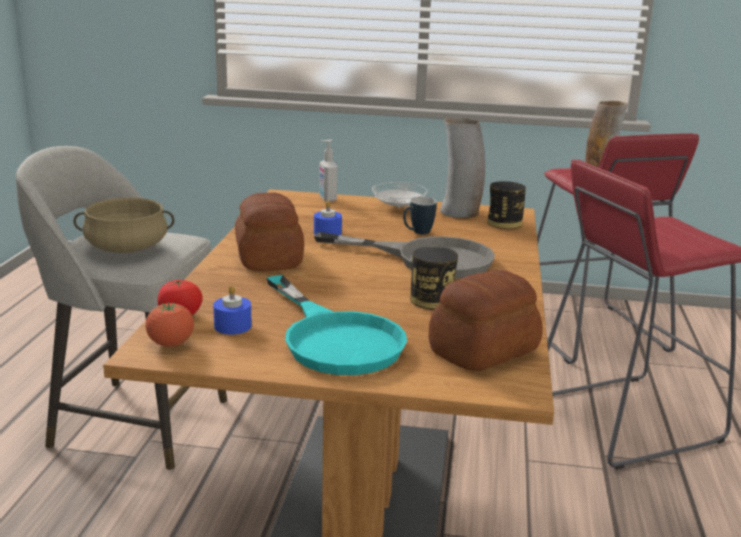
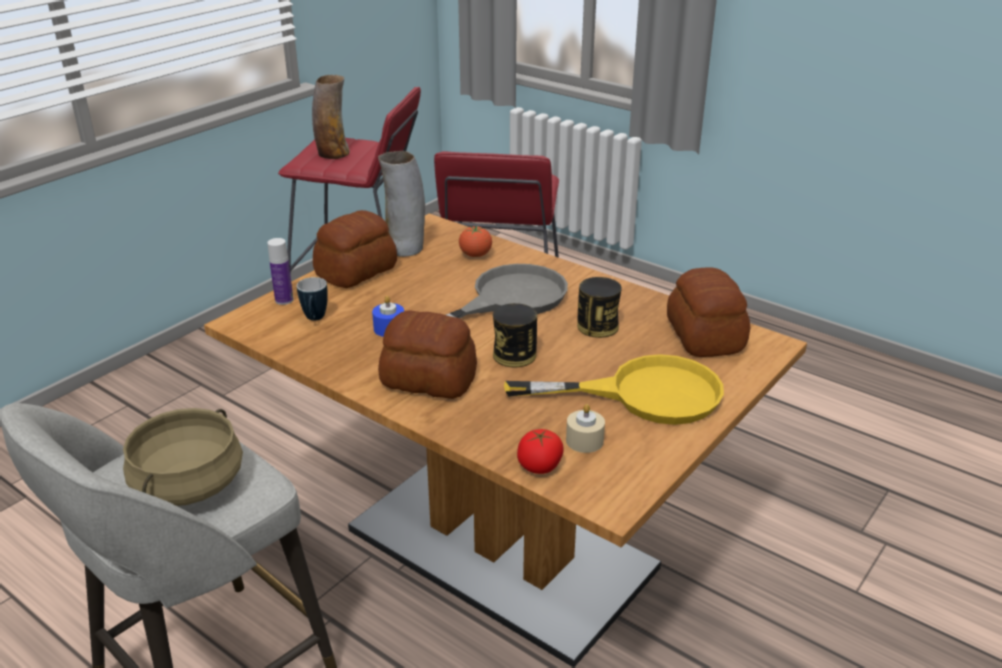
camera: 60 degrees left, 10 degrees up
tomato [145,302,194,347] -> tomato moved to [459,226,492,257]
blue candle [213,285,252,335] -> beige candle [566,404,605,453]
turquoise frying pan [267,275,407,375] -> yellow frying pan [504,354,724,425]
soap dispenser [319,140,337,202] -> bottle [267,238,294,305]
white plate [372,182,428,208] -> bread [313,210,397,288]
mug [403,197,437,235] -> mug moved to [297,277,328,321]
can [487,181,526,229] -> can moved to [493,303,537,367]

